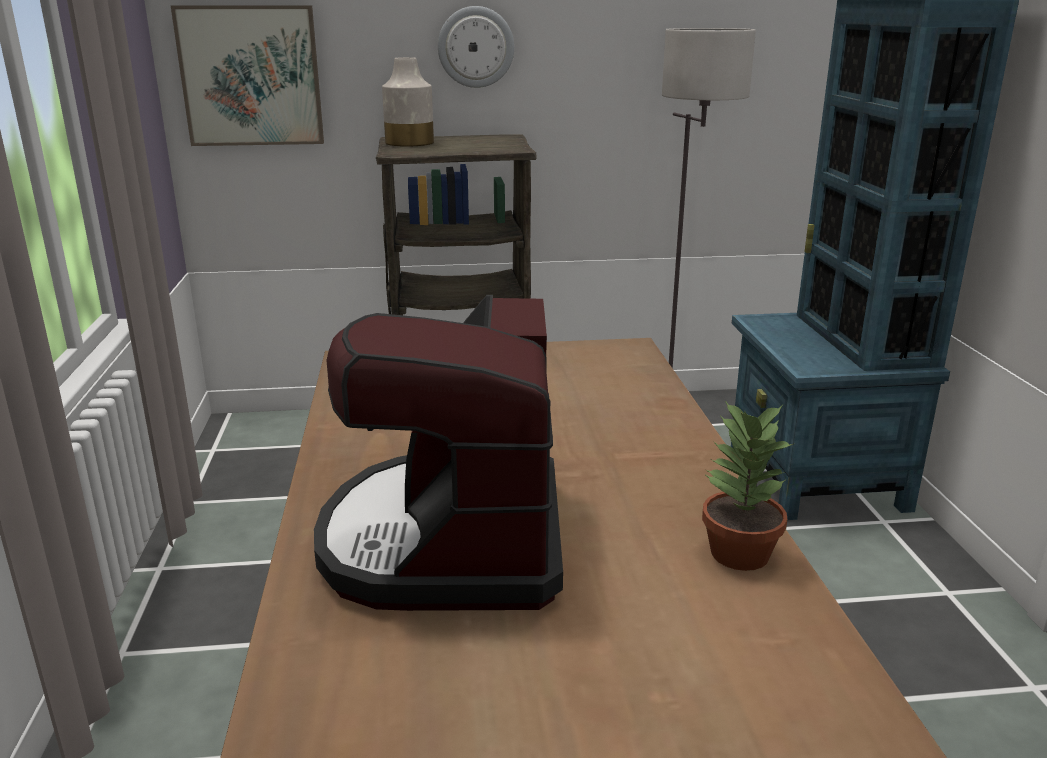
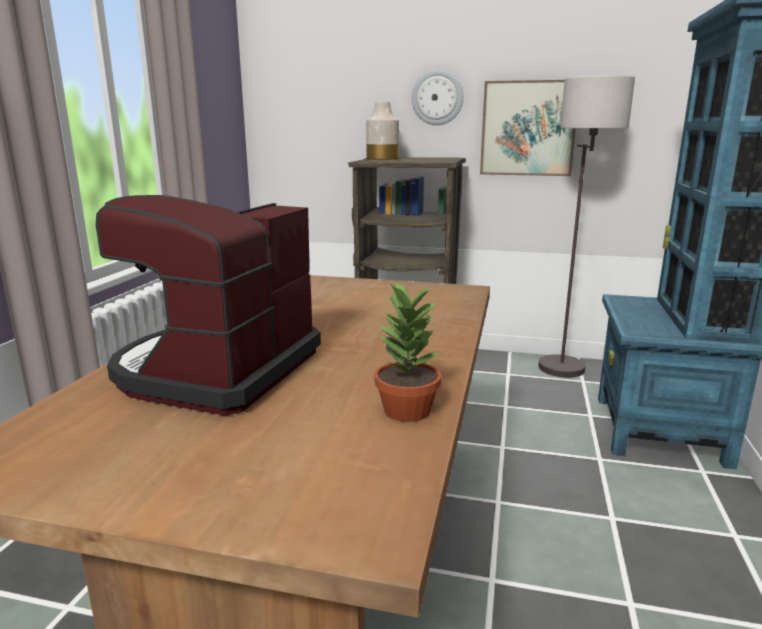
camera: 20 degrees right, 5 degrees down
picture [171,5,324,146] -> picture moved to [480,80,576,176]

